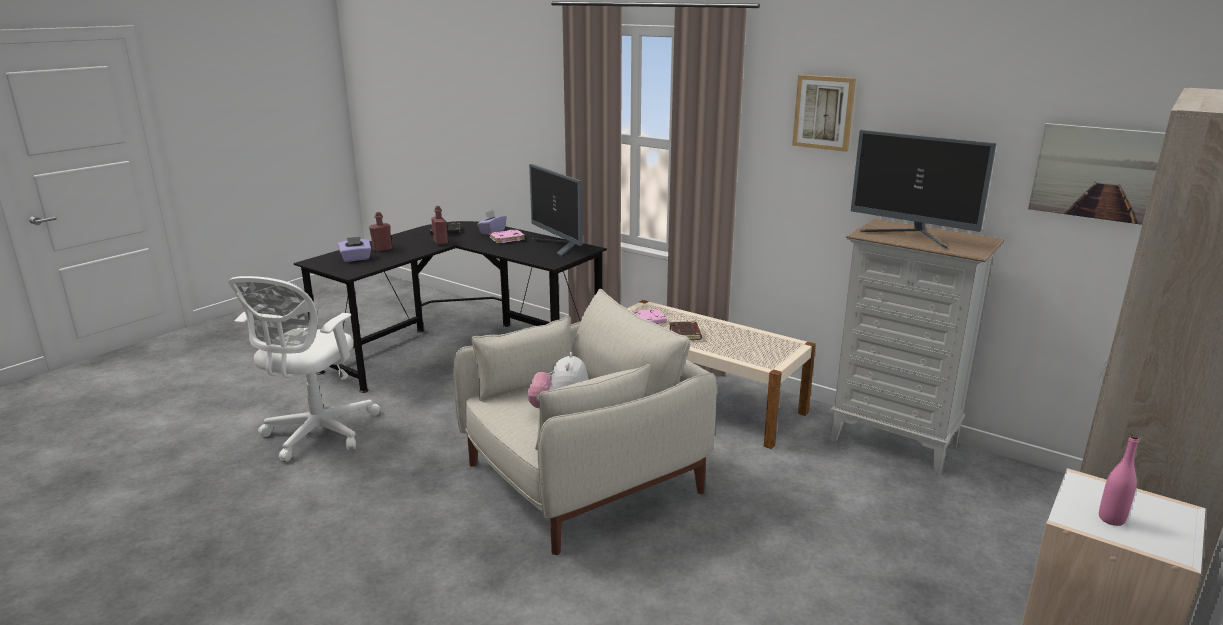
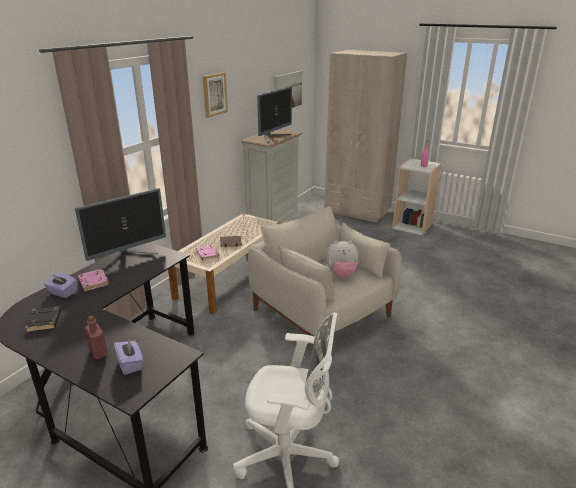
camera: 95 degrees left, 5 degrees up
red bottle [431,206,448,245] -> none

